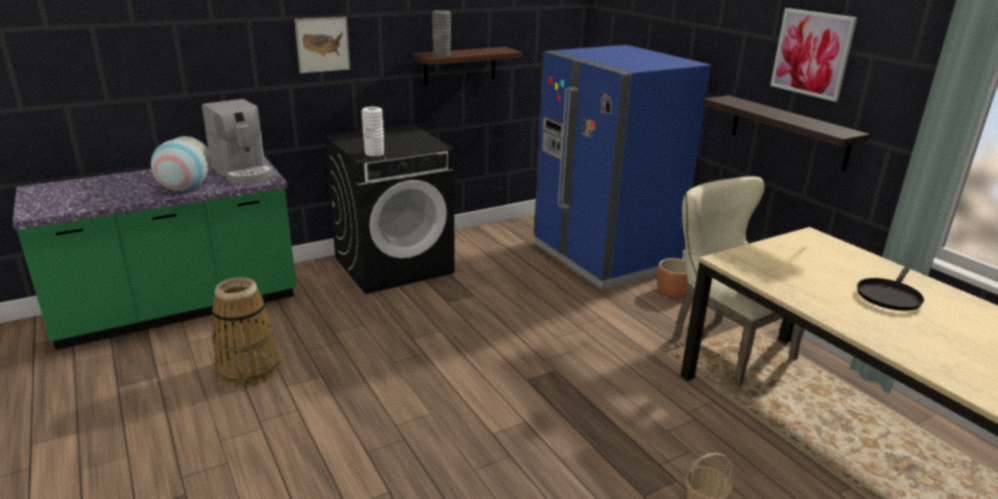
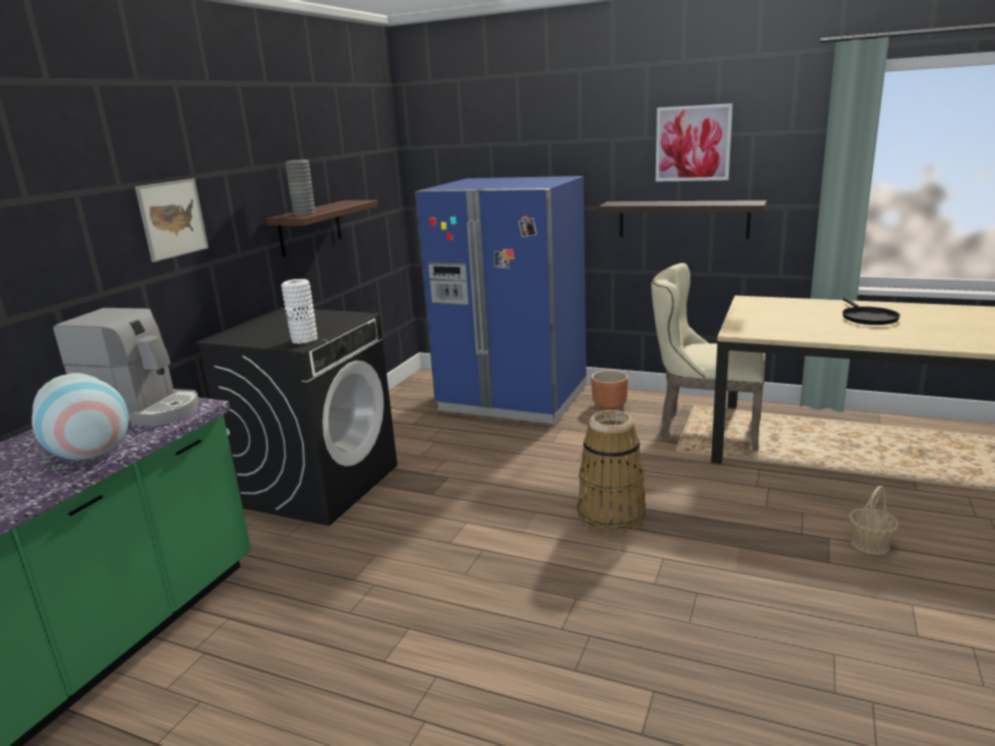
camera: 35 degrees left, 5 degrees down
basket [212,277,279,388] -> basket moved to [577,410,646,535]

